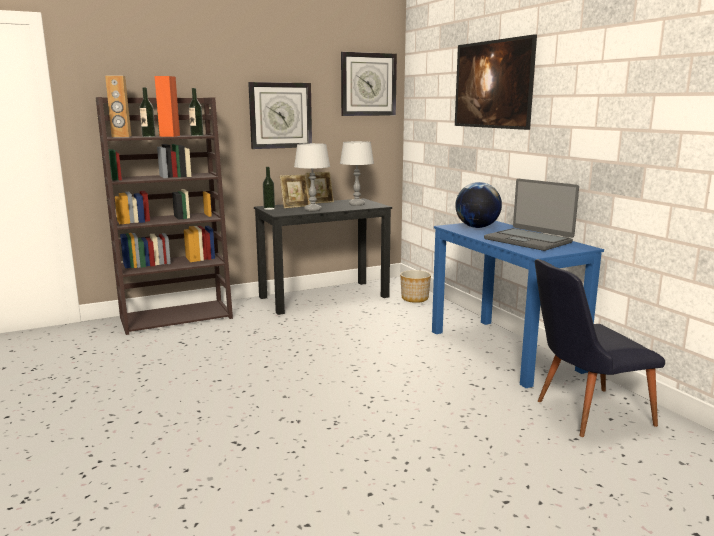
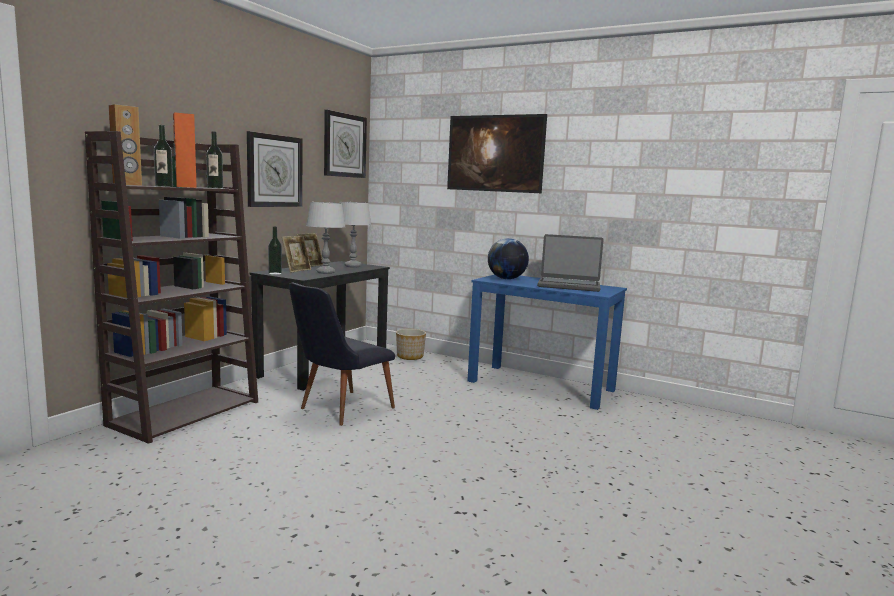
camera: 35 degrees left, 5 degrees down
black chair [535,259,665,437] -> black chair moved to [289,283,395,426]

